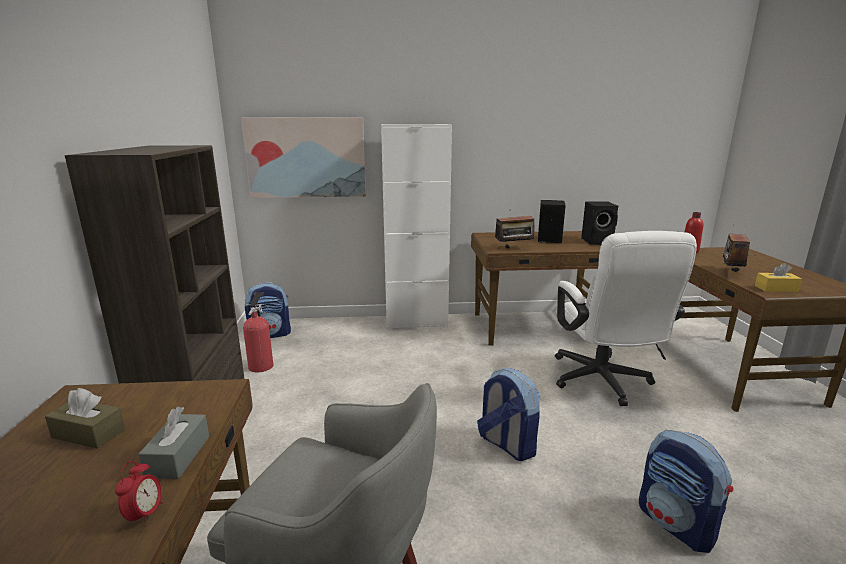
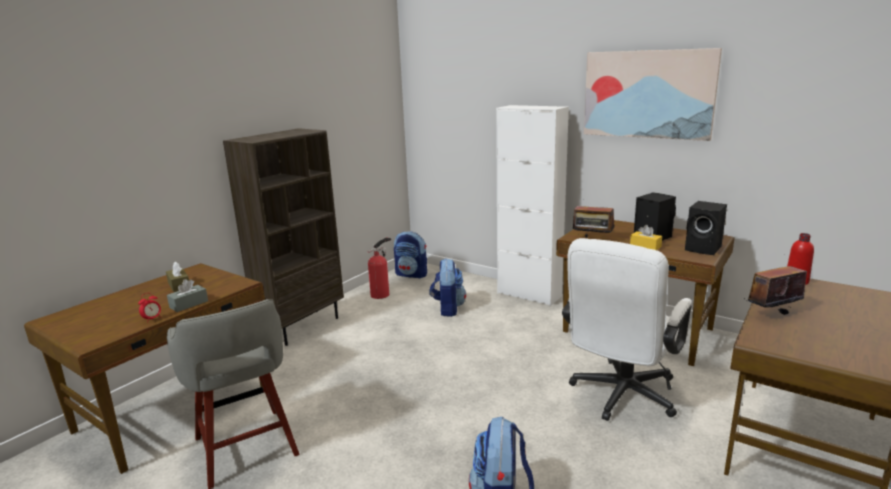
camera: 40 degrees right, 0 degrees up
picture [241,118,366,198] -> picture moved to [584,48,722,141]
backpack [477,368,540,461] -> backpack moved to [430,258,466,317]
yellow tissue box [755,263,802,292] -> yellow tissue box moved to [630,225,662,250]

